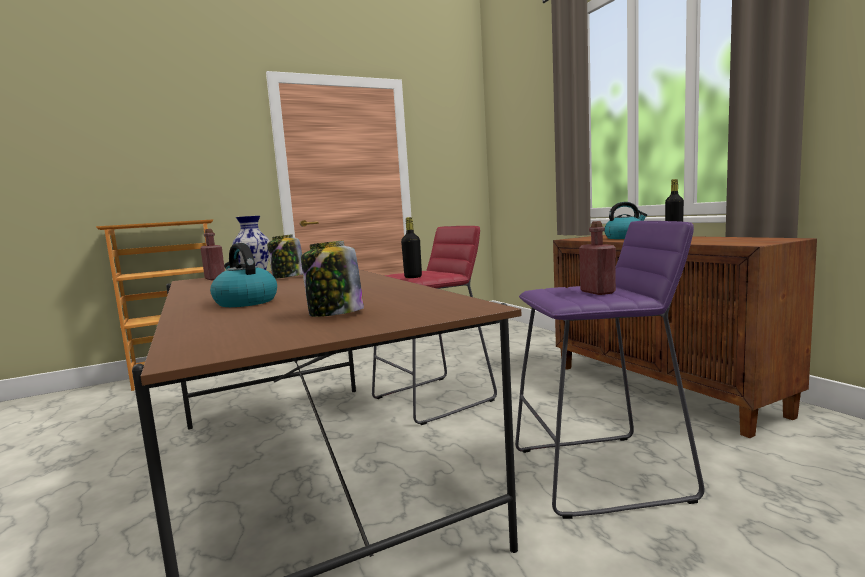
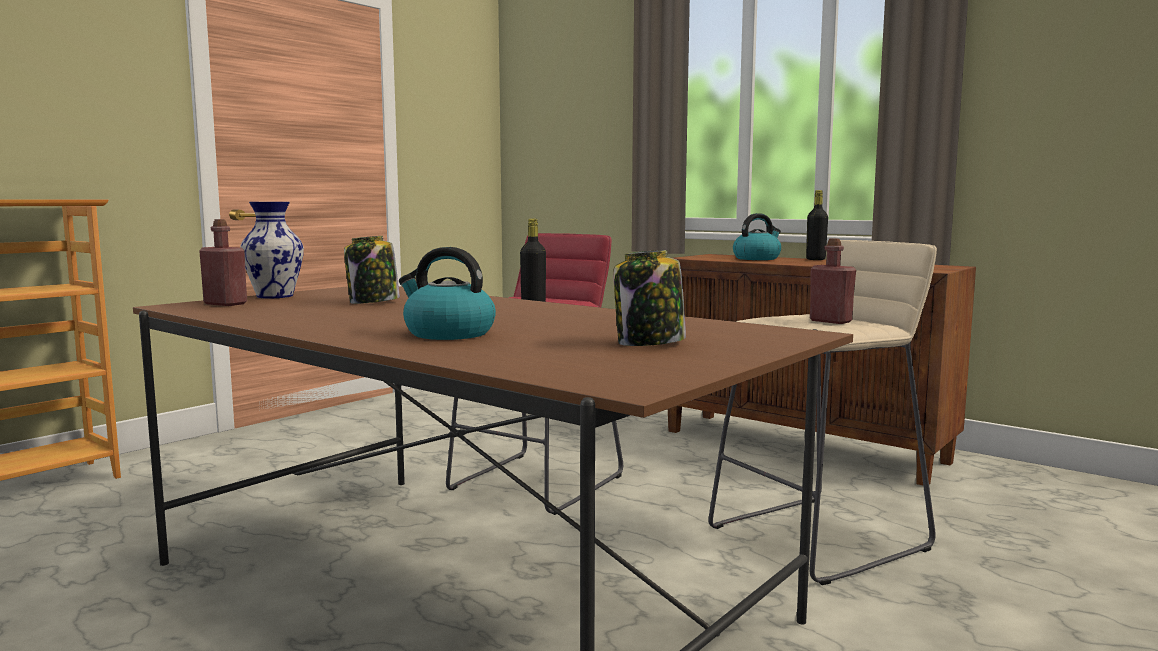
camera: 25 degrees left, 0 degrees up
purple stool [515,221,704,519] -> beige stool [708,240,937,585]

